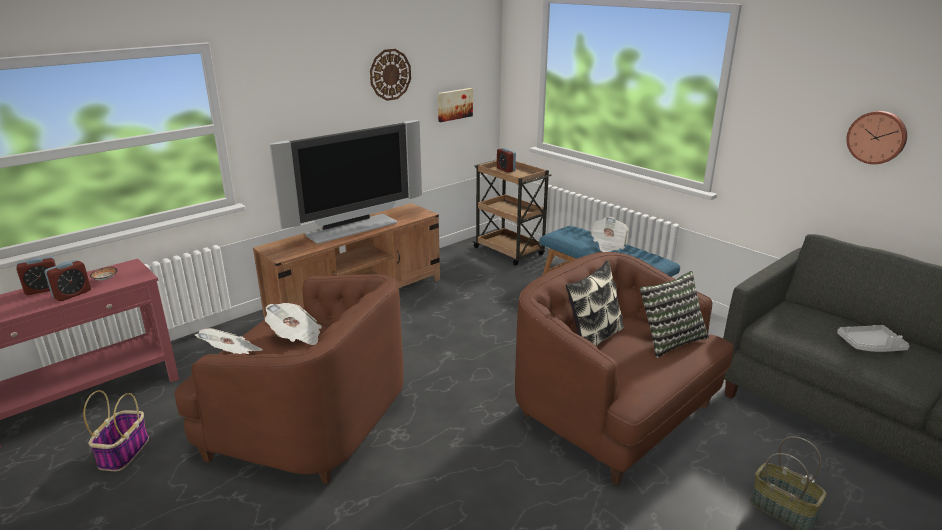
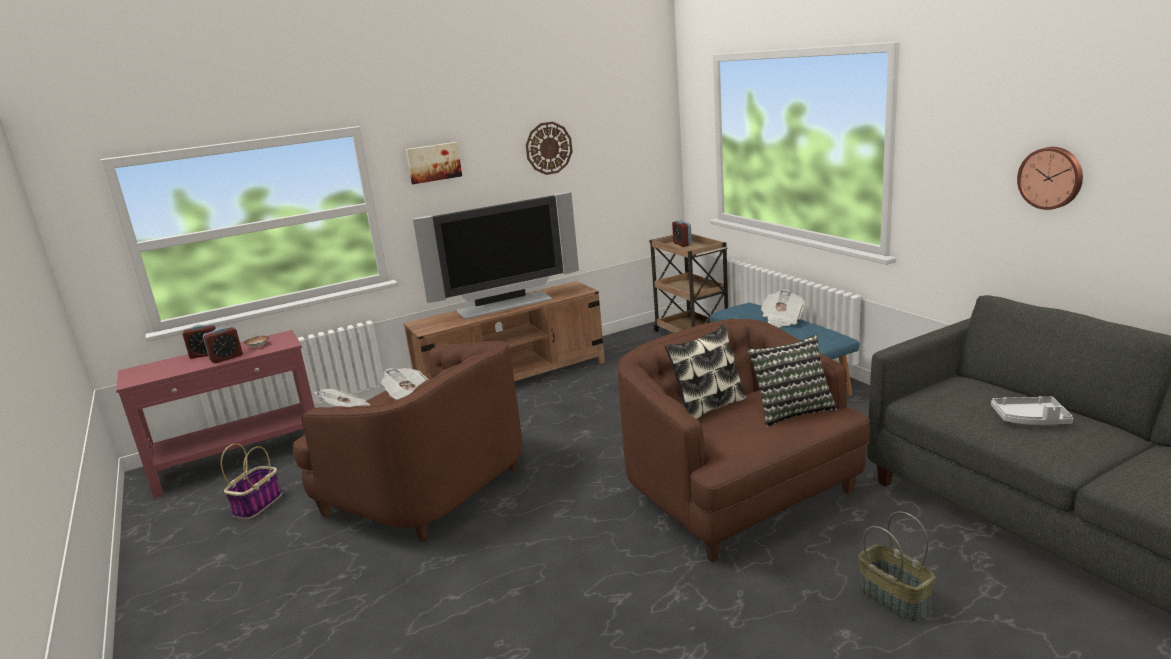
camera: 15 degrees right, 5 degrees down
picture [438,88,473,122] -> picture moved to [406,142,462,184]

